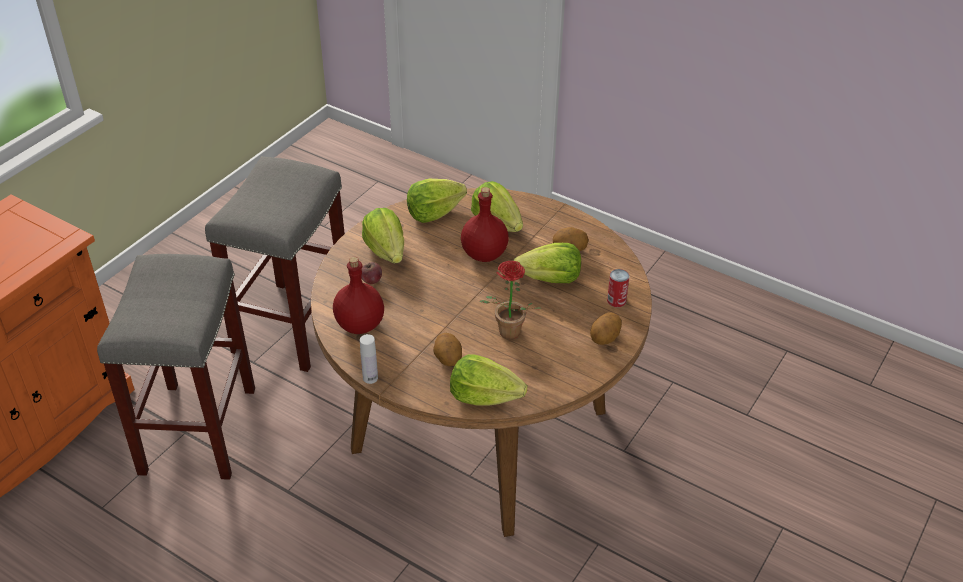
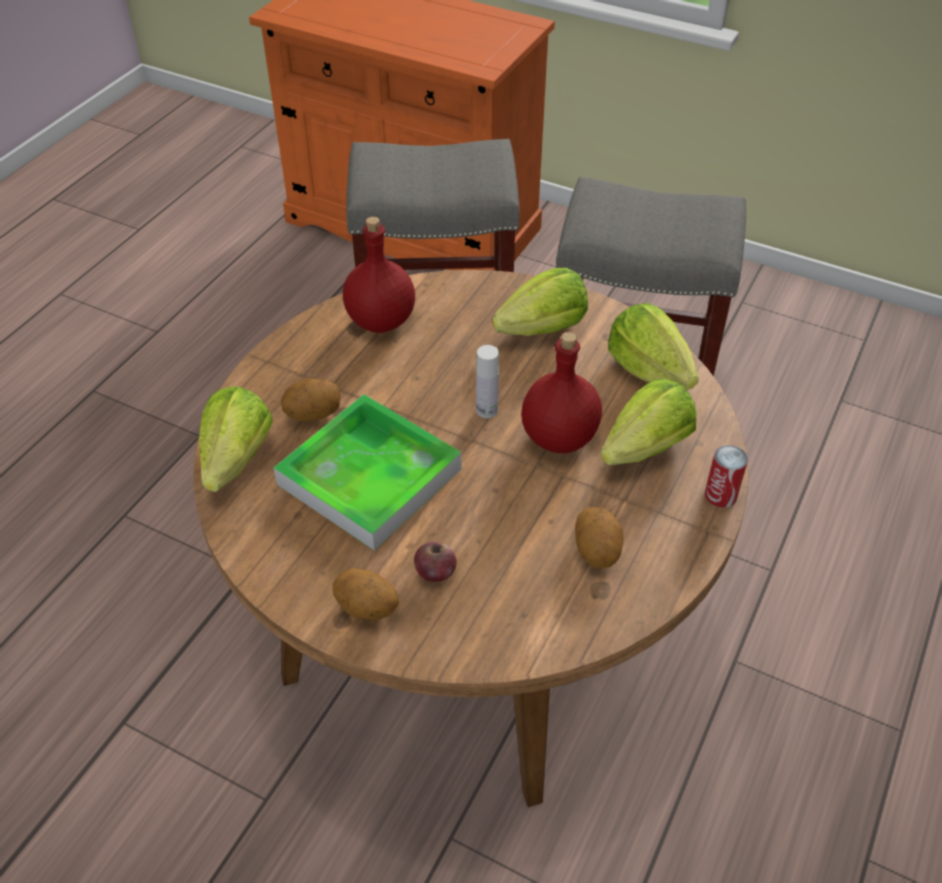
camera: 85 degrees right, 5 degrees up
white bottle [360,334,378,384] -> white bottle moved to [476,345,499,418]
apple [361,262,382,284] -> apple moved to [414,542,457,582]
potted plant [479,261,543,339] -> tray [273,394,461,551]
lettuce [514,243,581,283] -> none
can [607,269,630,307] -> can moved to [705,445,748,508]

